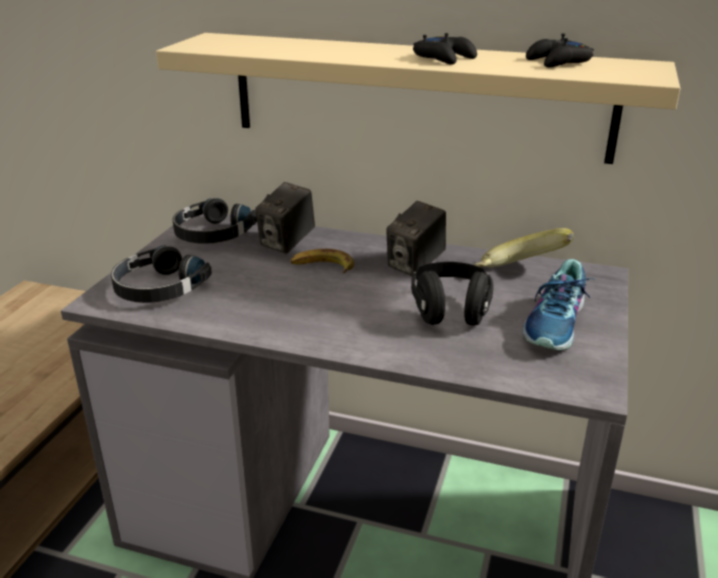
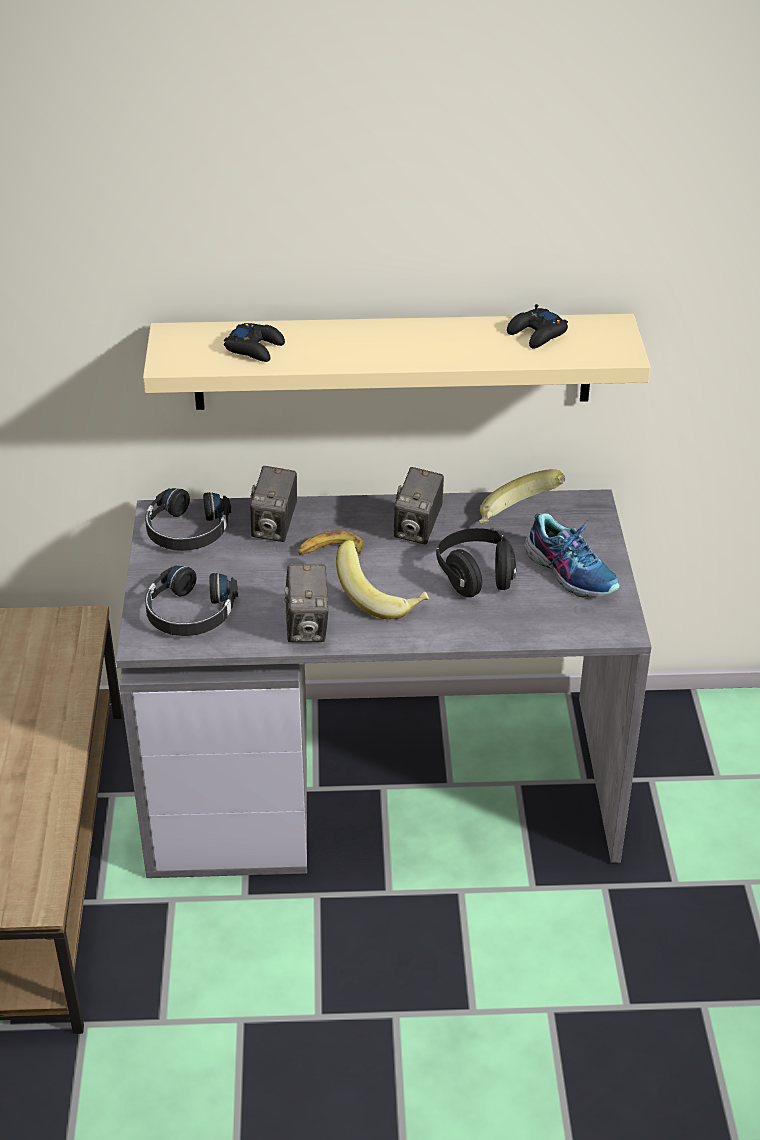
camera: 20 degrees left, 10 degrees up
black game controller [413,33,477,65] -> black game controller moved to [224,323,285,362]
shoe [522,259,595,350] -> shoe turned 45 degrees counterclockwise [525,513,620,597]
none -> camera [284,564,329,642]
none -> banana [336,540,429,620]

